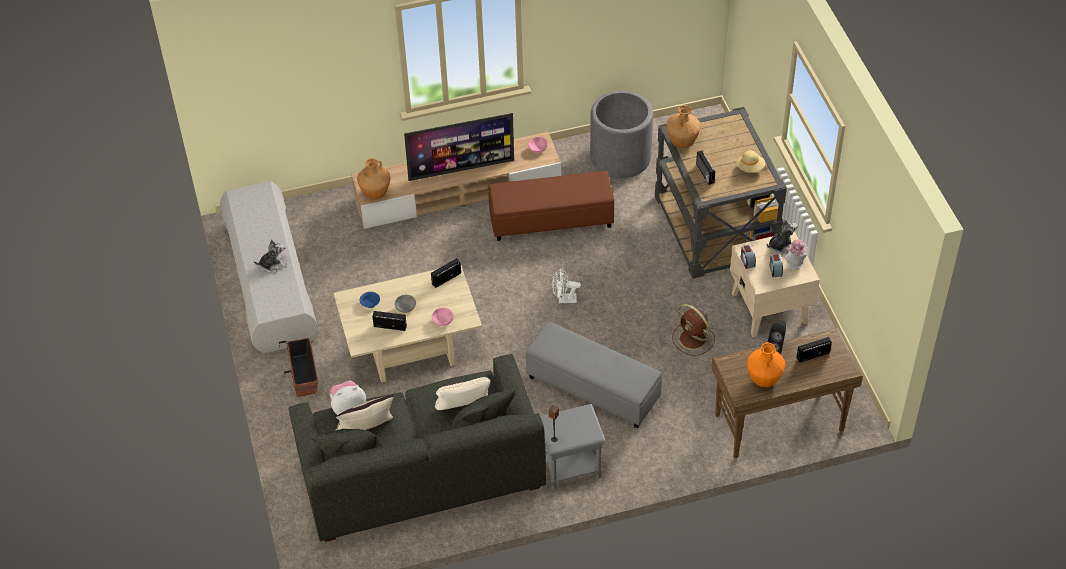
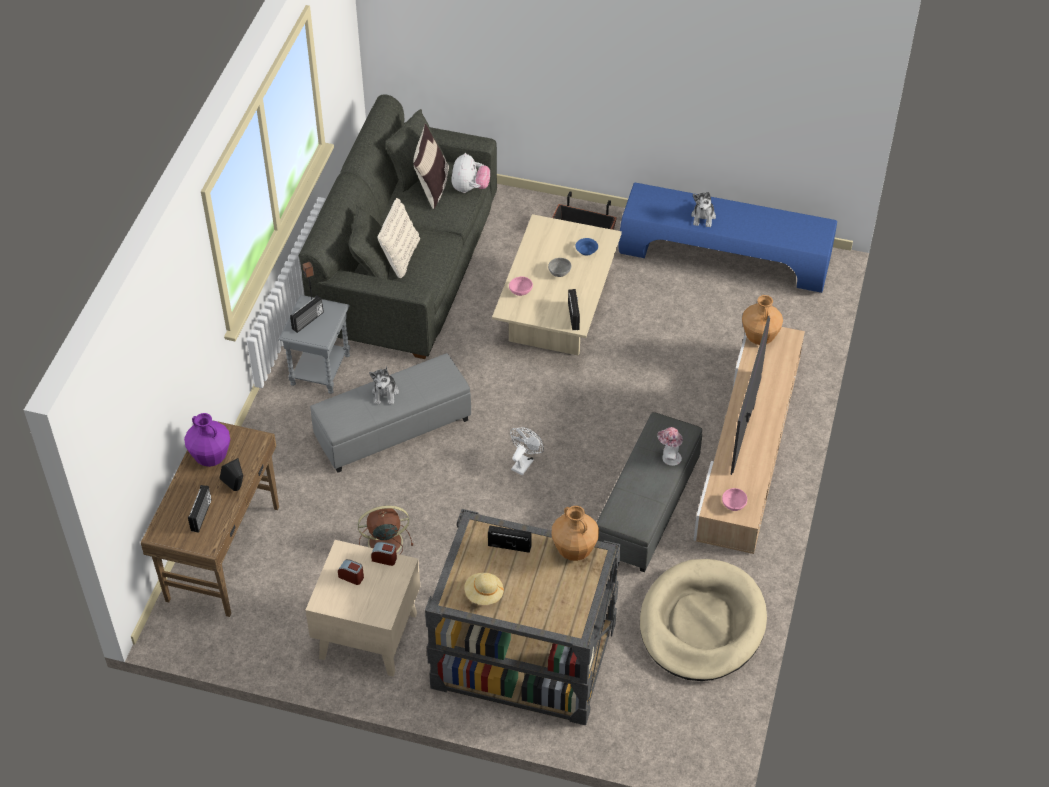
camera: 120 degrees right, 0 degrees up
grey bench [220,181,318,353] -> blue bench [619,183,837,293]
radio [372,311,407,331] -> radio moved to [290,295,324,333]
brown ottoman [488,171,615,241] -> grey ottoman [596,412,702,572]
grey planter [590,91,653,178] -> beige dog bed [640,559,767,681]
orange vase [747,342,785,387] -> purple vase [184,413,230,467]
plush toy [767,220,798,254] -> plush toy moved to [369,366,399,405]
hat [784,239,807,270] -> hat moved to [657,427,683,466]

